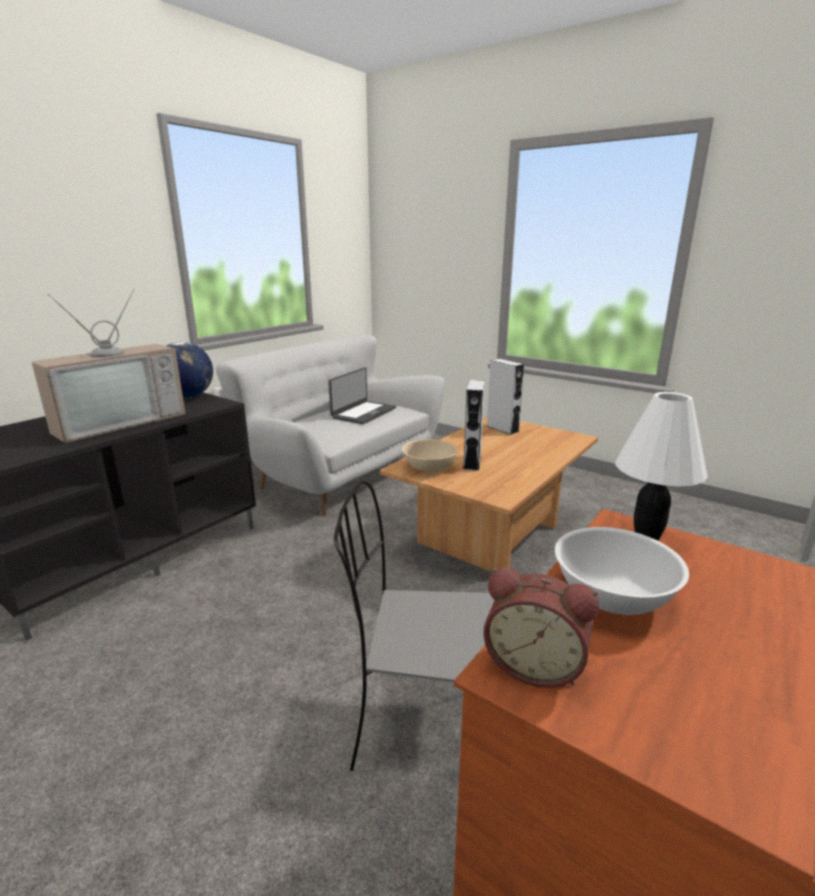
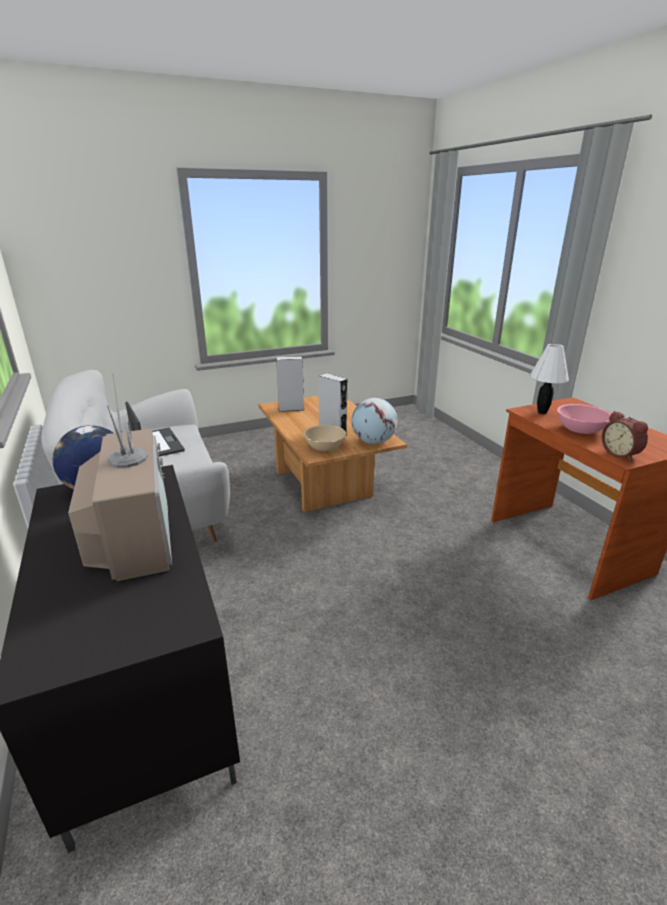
camera: 60 degrees left, 5 degrees up
grey chair [334,480,494,771] -> none
alarm clock [483,567,599,688] -> alarm clock turned 105 degrees clockwise [602,411,648,461]
white bowl [555,527,689,615] -> pink bowl [557,404,611,434]
none -> globe [351,398,397,444]

